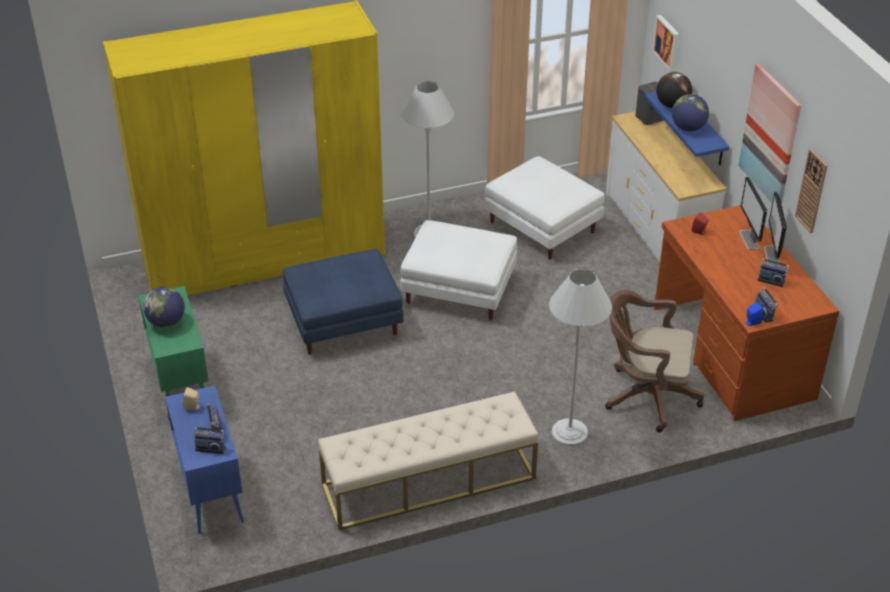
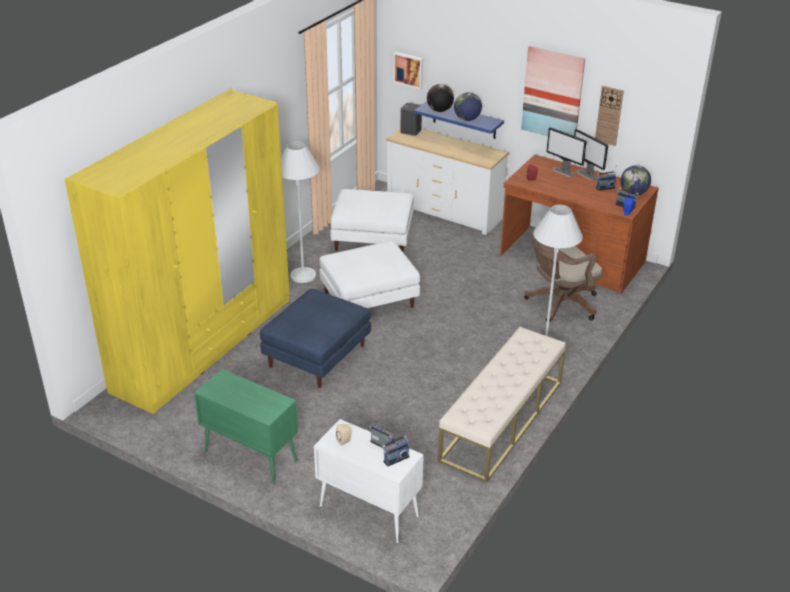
camera: 40 degrees left, 5 degrees down
globe [143,287,185,327] -> globe moved to [621,165,651,195]
blue cabinet [165,385,244,534] -> white cabinet [314,419,424,543]

